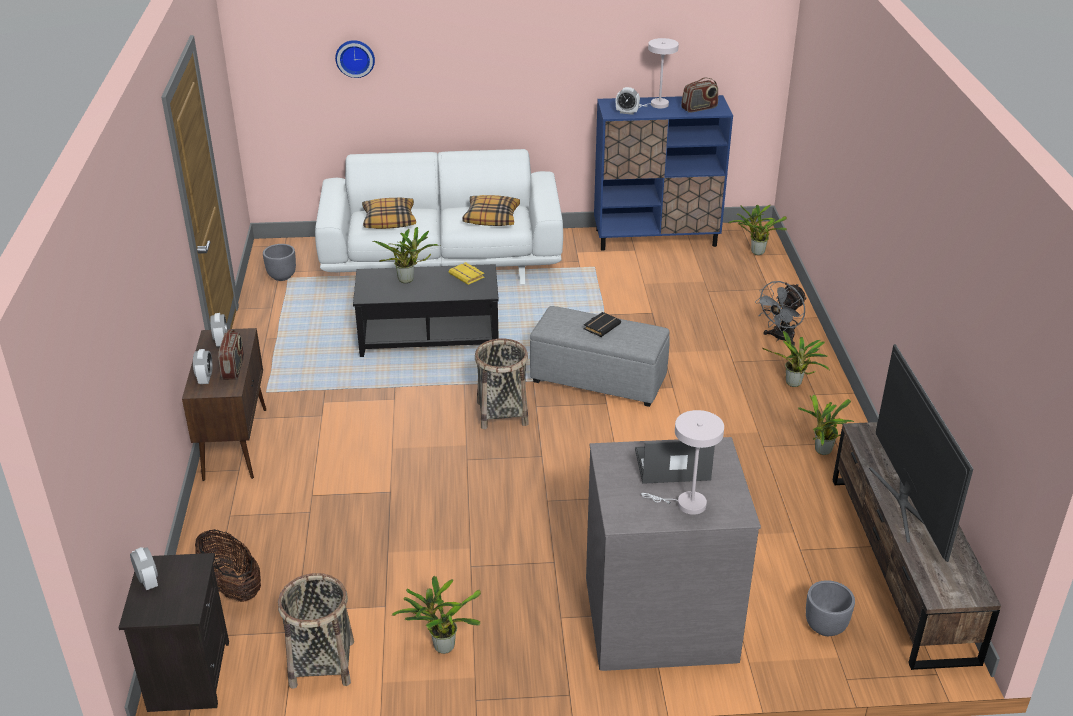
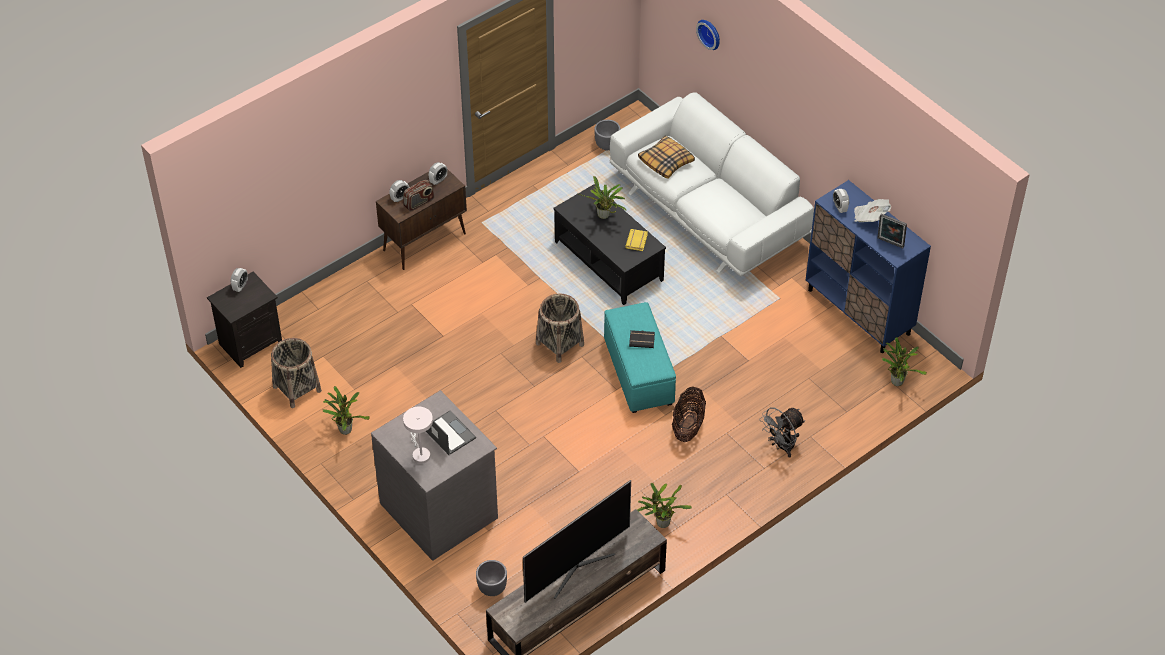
camera: 55 degrees right, 15 degrees up
basket [195,529,261,602] -> basket moved to [672,386,706,442]
pillow [462,195,520,226] -> none
grey ottoman [530,306,670,407] -> turquoise ottoman [604,302,676,413]
white table lamp [639,38,679,109] -> newspaper [854,199,891,222]
radio [681,77,718,113] -> picture frame [878,213,907,248]
grey fan [755,281,807,346] -> grey fan turned 45 degrees counterclockwise [759,407,805,457]
potted plant [762,331,830,387] -> none

